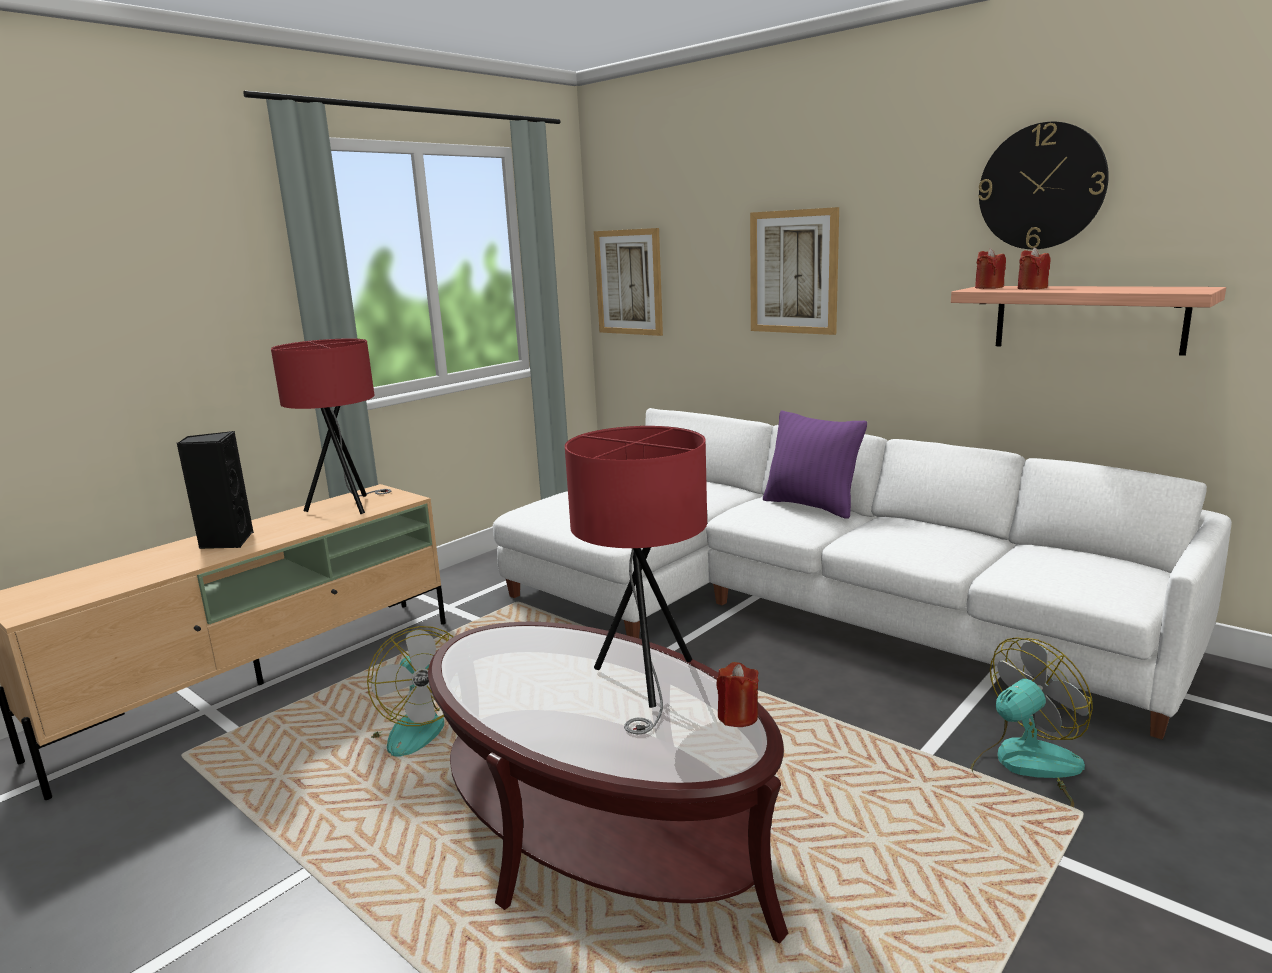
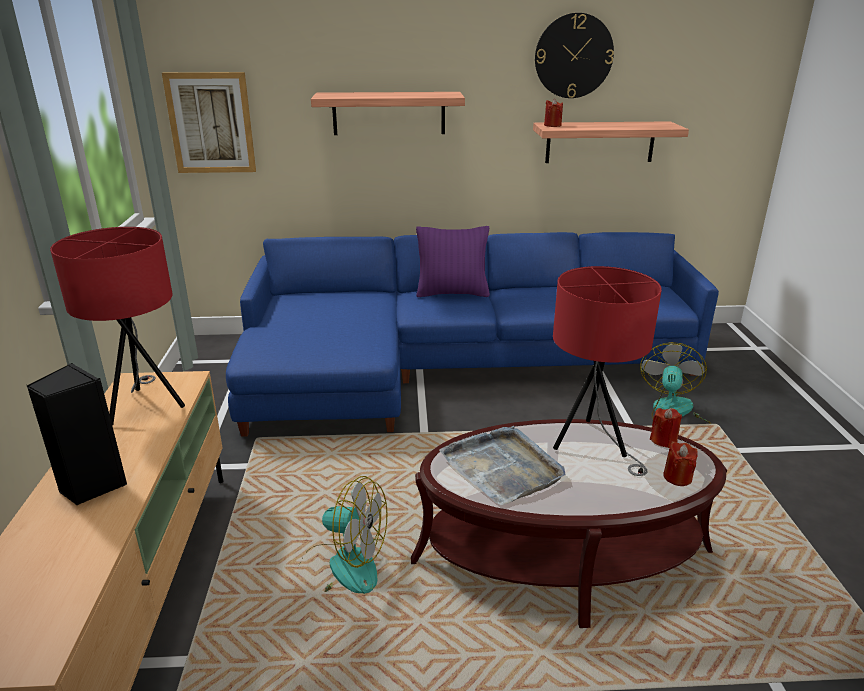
camera: 45 degrees left, 10 degrees up
white sofa [493,408,1232,740] -> blue sofa [226,232,719,437]
picture [750,207,839,335] -> shelf [311,92,465,135]
red candle [1017,247,1050,290] -> red candle moved to [663,441,698,486]
none -> grey tray [439,426,565,505]

